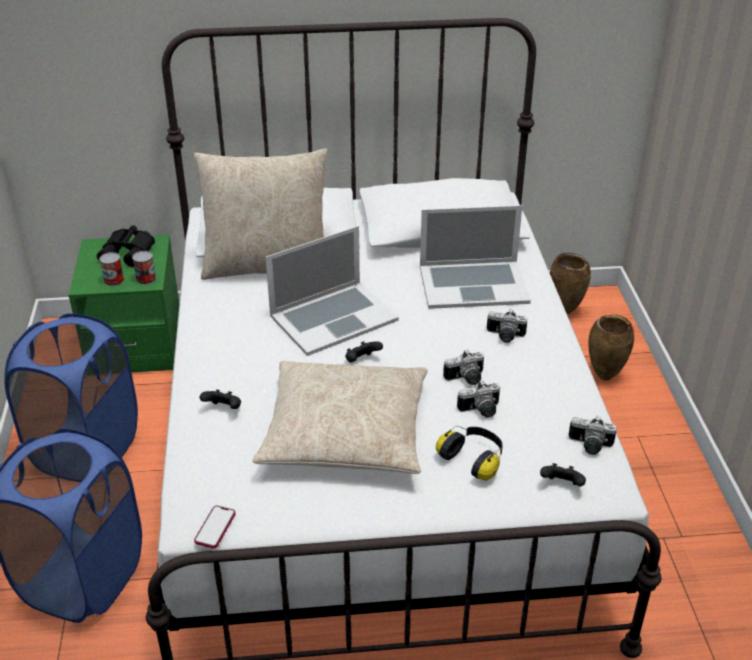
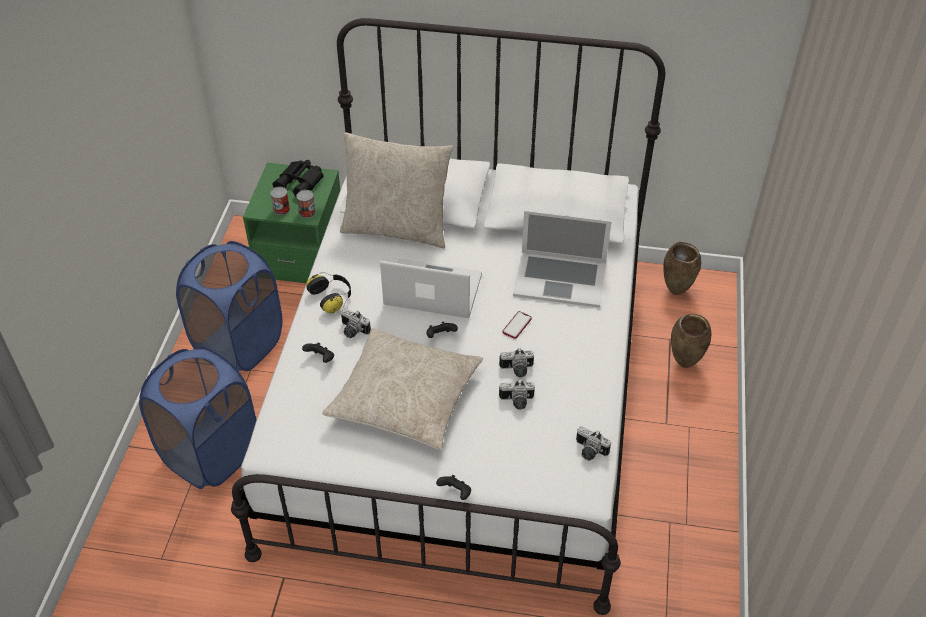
camera: 15 degrees right, 10 degrees up
phone [194,506,236,548] -> phone moved to [502,311,532,339]
laptop [266,226,399,356] -> laptop turned 150 degrees counterclockwise [380,259,482,318]
headphones [436,426,503,481] -> headphones moved to [306,272,351,313]
camera [487,310,527,343] -> camera moved to [341,308,371,338]
black game controller [540,463,586,486] -> black game controller moved to [436,475,471,500]

